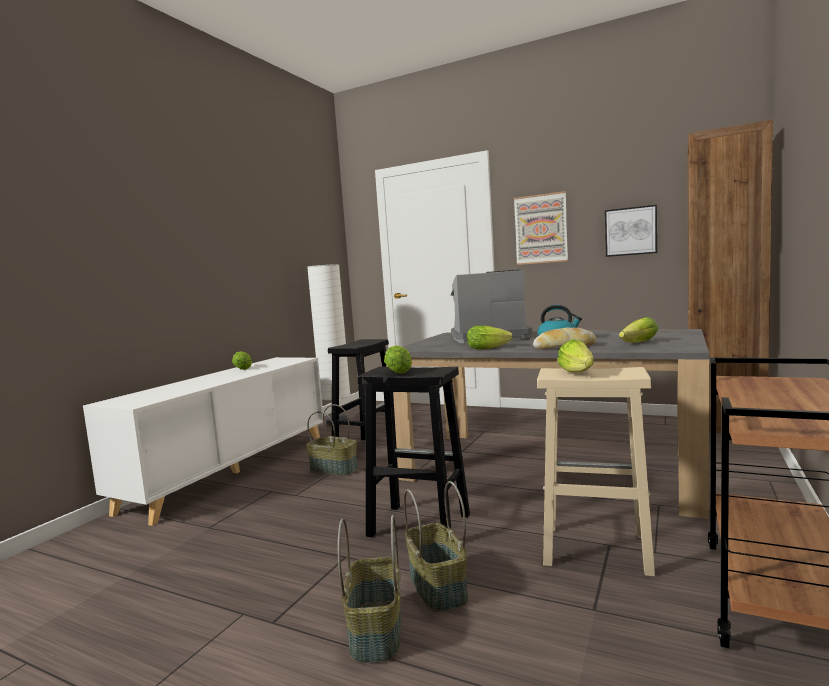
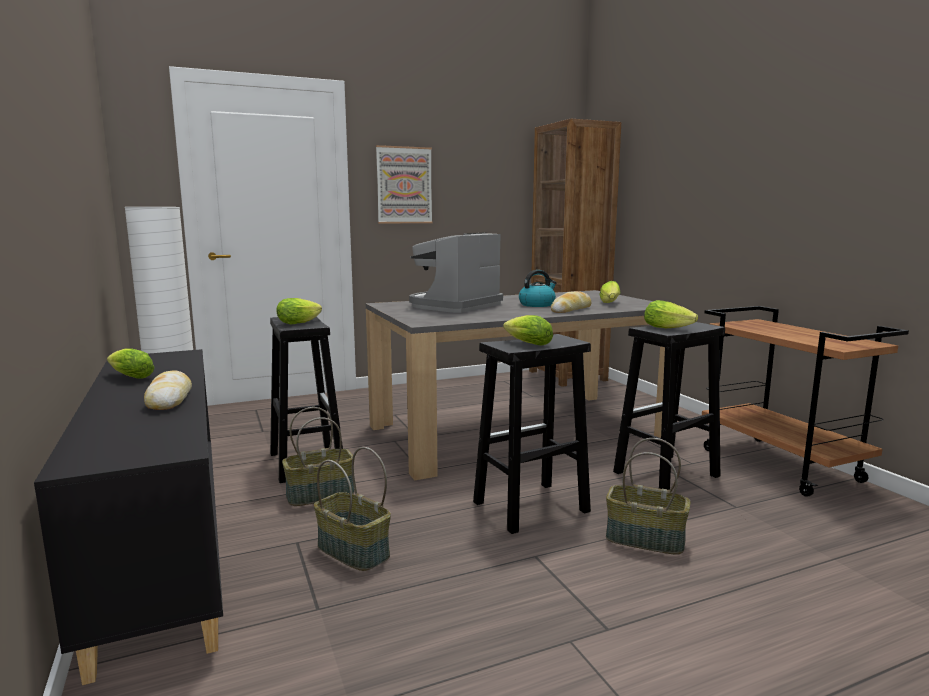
camera: 50 degrees left, 5 degrees up
white cabinet [83,357,323,526] -> black cabinet [34,349,223,685]
basket [338,515,401,664] -> basket moved to [314,447,391,571]
lettuce [467,326,513,349] -> lettuce moved to [277,298,322,324]
beige stool [537,367,655,576] -> black stool [613,322,725,490]
picture [605,205,657,257] -> none
none -> bread [144,370,192,410]

